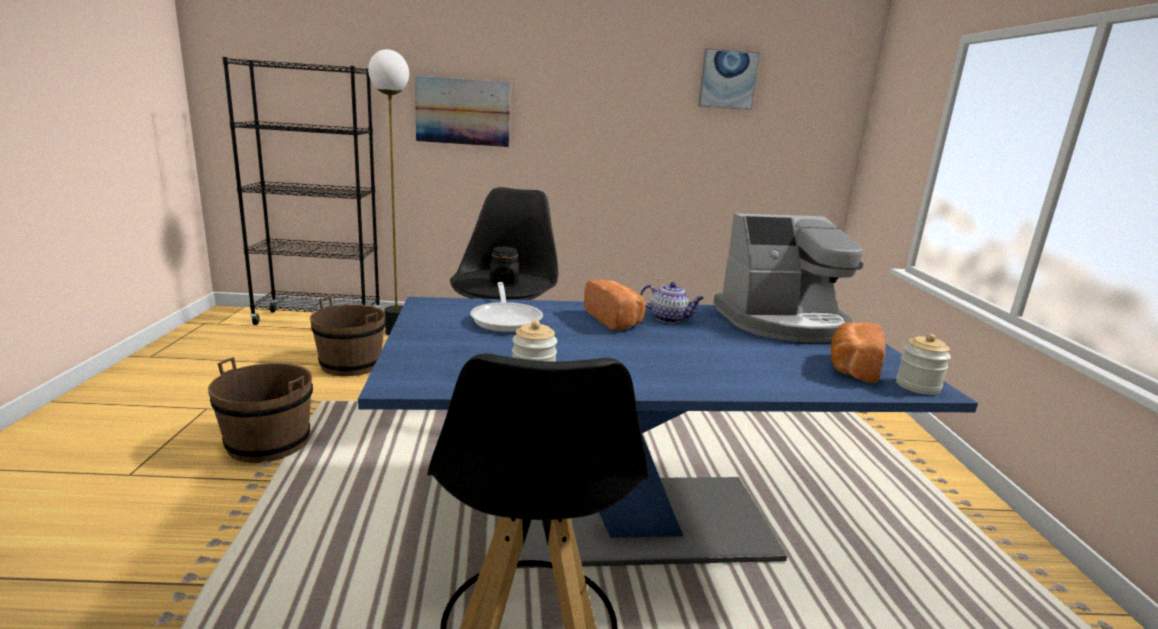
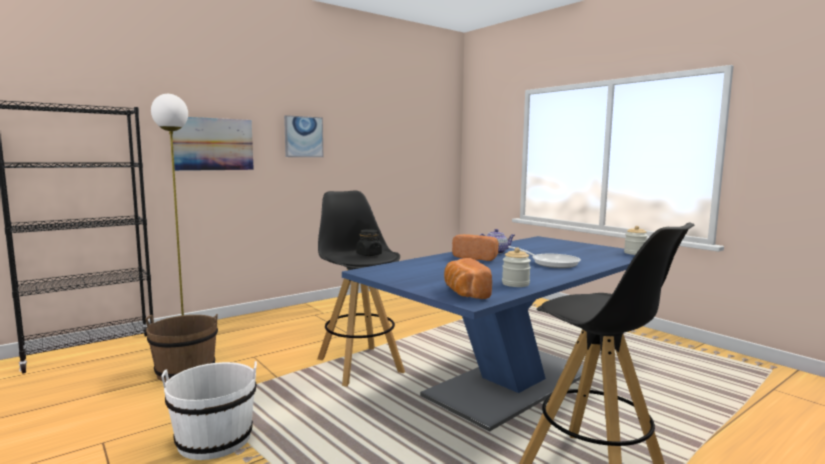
camera: 35 degrees left, 10 degrees down
brown bucket [208,357,313,463] -> white bucket [161,361,257,460]
frying pan [470,282,543,333] -> frying pan moved to [508,246,581,268]
picture [698,48,760,110] -> picture moved to [284,115,323,157]
coffee machine [714,213,863,343] -> none
bread [831,322,886,383] -> bread moved to [444,258,492,299]

